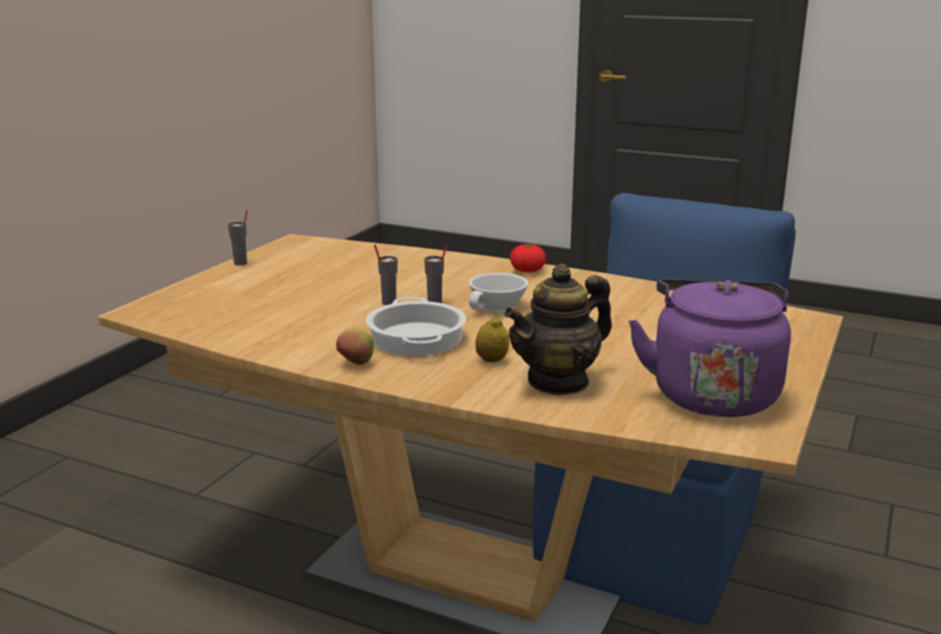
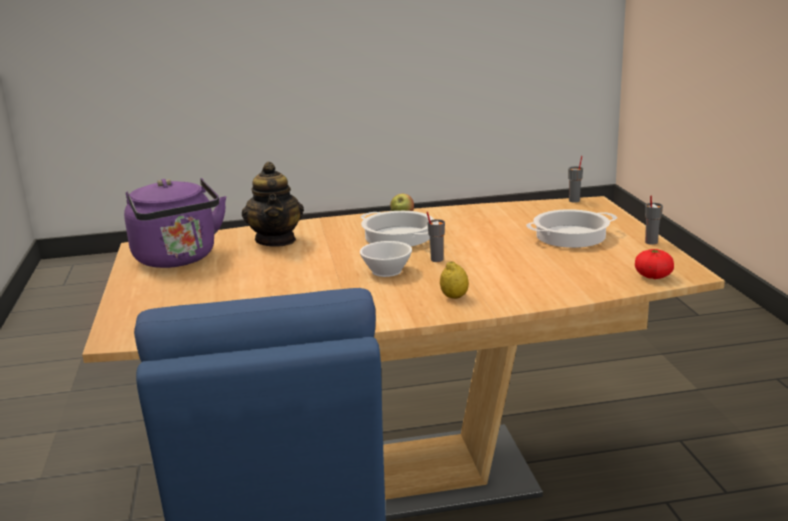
camera: 145 degrees right, 0 degrees up
grey cup [374,244,398,305] -> grey cup moved to [568,156,583,202]
lemon [475,316,509,362] -> lemon moved to [440,261,469,299]
teapot [504,264,612,396] -> teapot turned 150 degrees clockwise [242,162,304,247]
tomato [510,244,546,272] -> tomato moved to [635,249,674,279]
none -> cooking pot [526,209,617,248]

